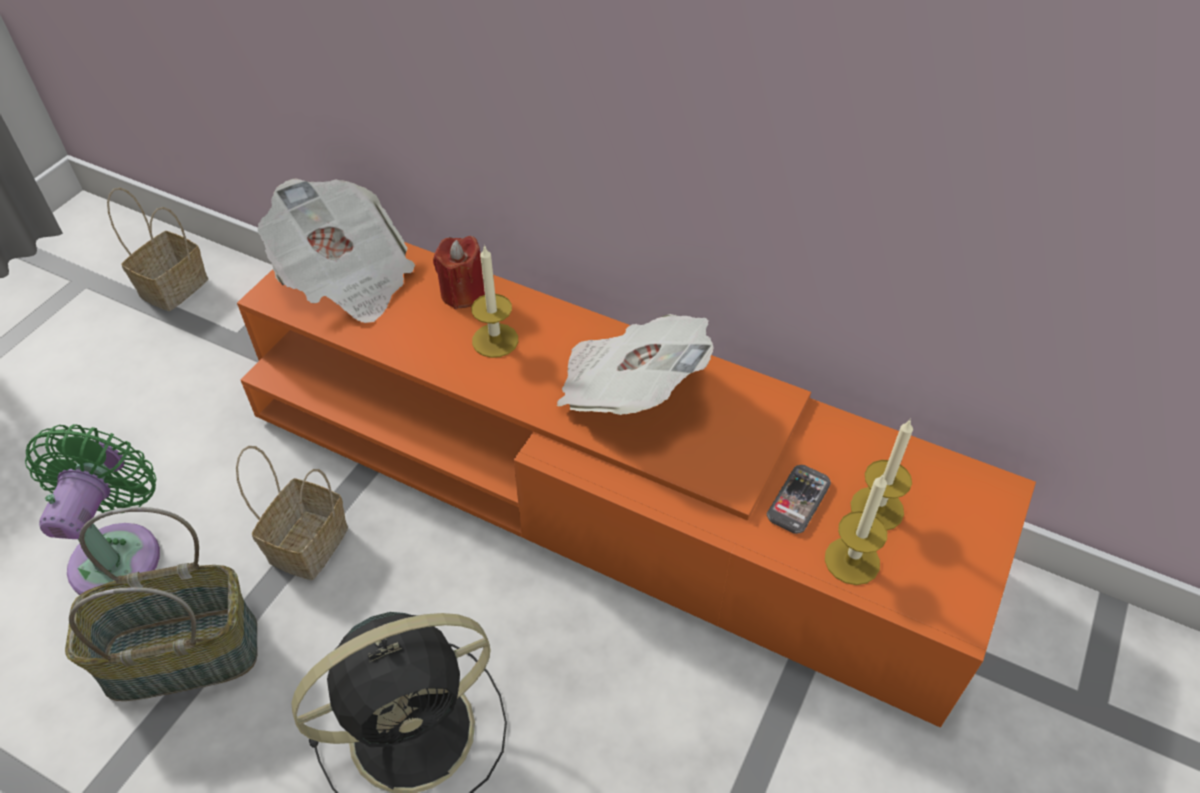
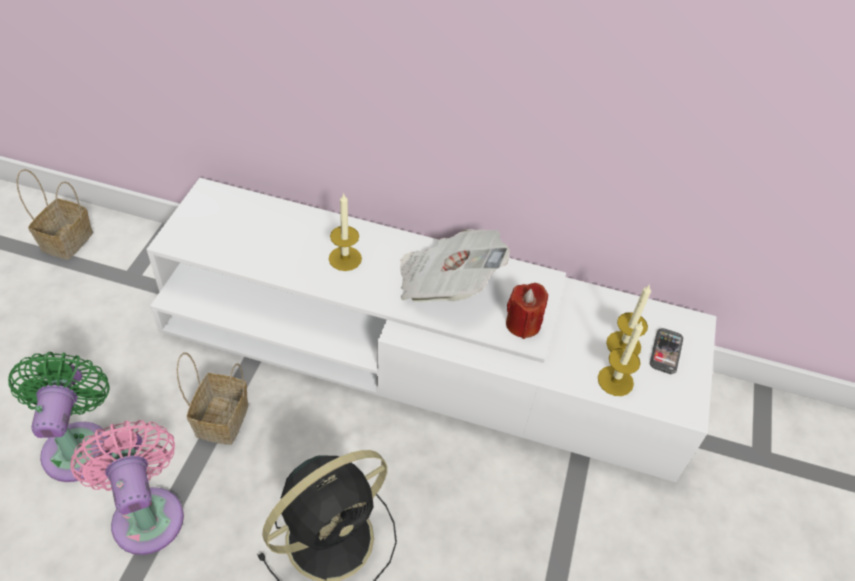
camera: 15 degrees left, 0 degrees up
basket [65,507,257,701] -> pink fan [70,420,184,555]
orange tv stand [237,242,1036,727] -> white tv stand [146,178,716,482]
newspaper [258,178,415,323] -> none
red candle [433,236,485,309] -> red candle moved to [506,283,548,339]
phone [767,465,831,534] -> phone moved to [650,328,683,374]

